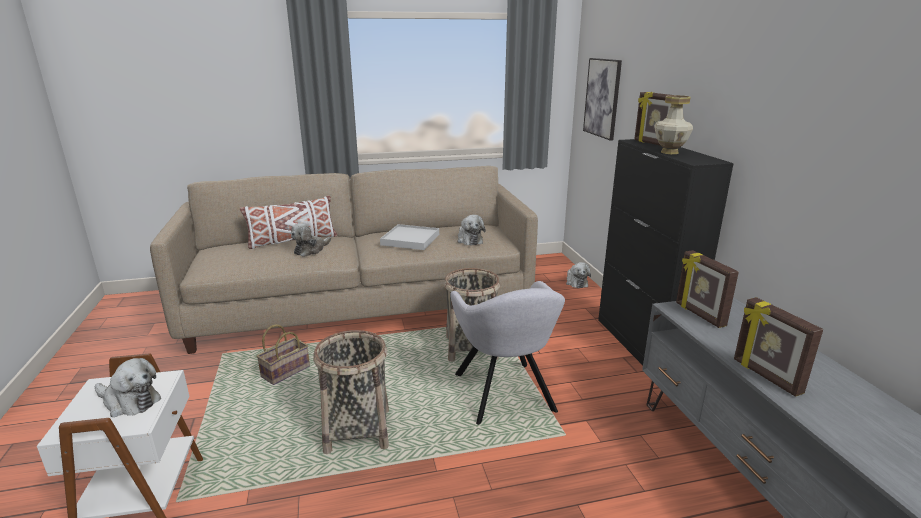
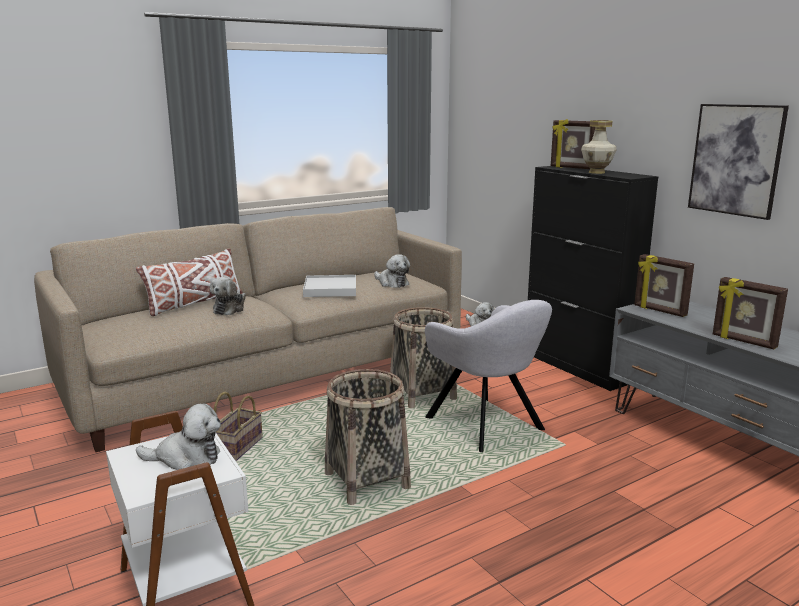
camera: 20 degrees left, 5 degrees down
picture [583,58,622,140] -> picture moved to [688,104,789,220]

